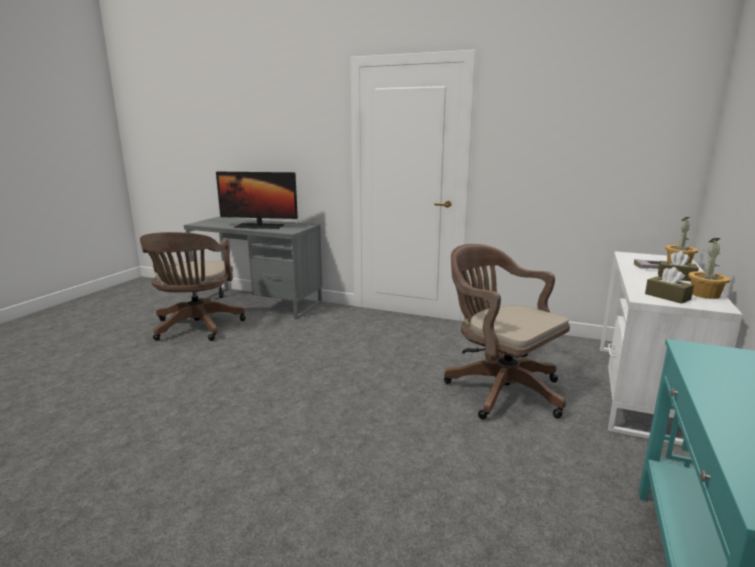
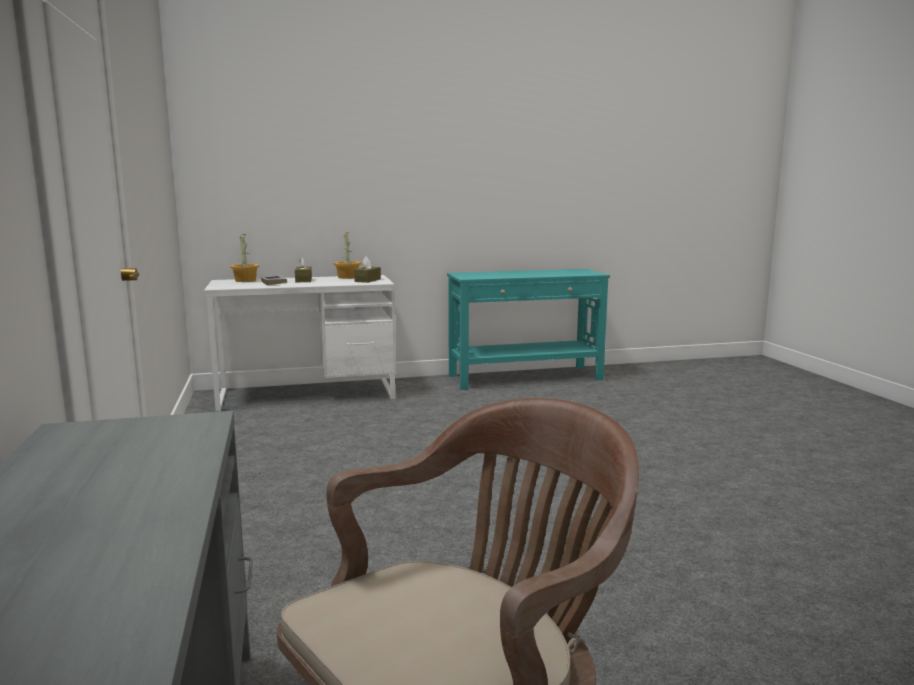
camera: 125 degrees left, 5 degrees down
monitor [216,172,298,229] -> none
brown office chair [444,244,570,419] -> none

